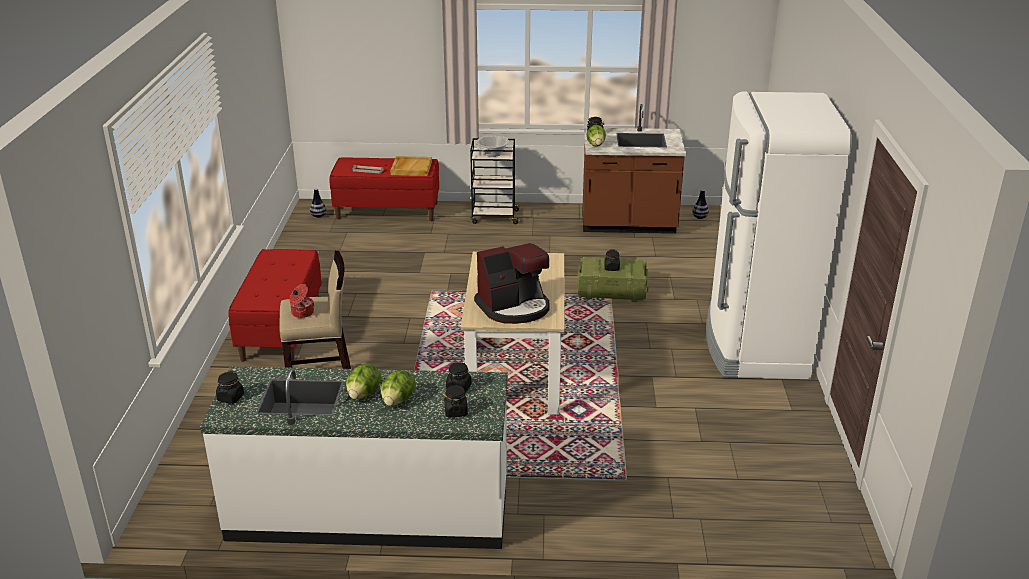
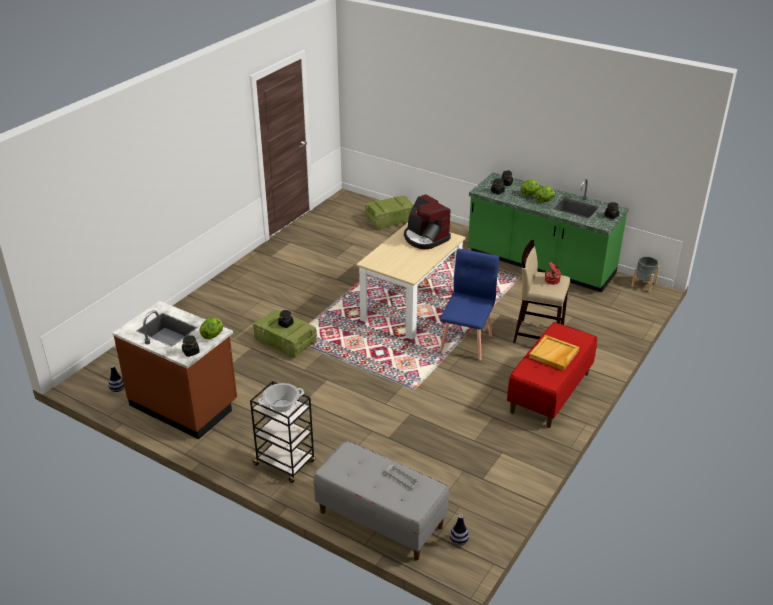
camera: 150 degrees left, 5 degrees up
white counter [200,366,508,549] -> green counter [468,173,629,292]
red bench [329,157,439,221] -> grey bench [314,441,449,560]
beige tray [390,156,432,176] -> beige tray moved to [529,335,579,371]
coffee machine [474,243,549,324] -> coffee machine turned 135 degrees counterclockwise [404,194,451,249]
white fridge [706,91,852,379] -> none
none -> crate [365,195,414,230]
none -> blue chair [440,249,499,360]
none -> grey planter [631,256,660,292]

